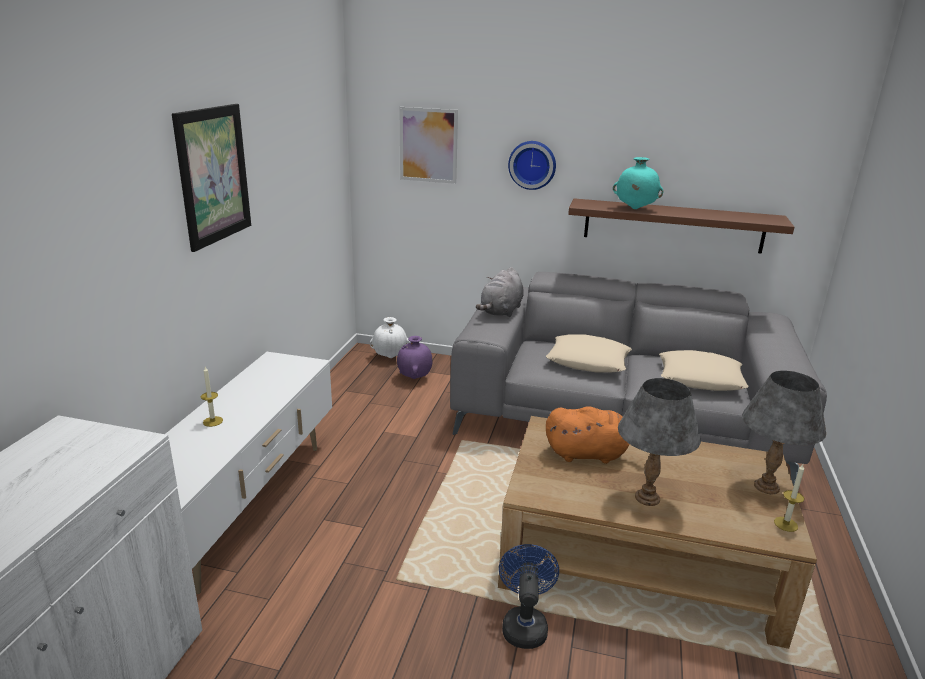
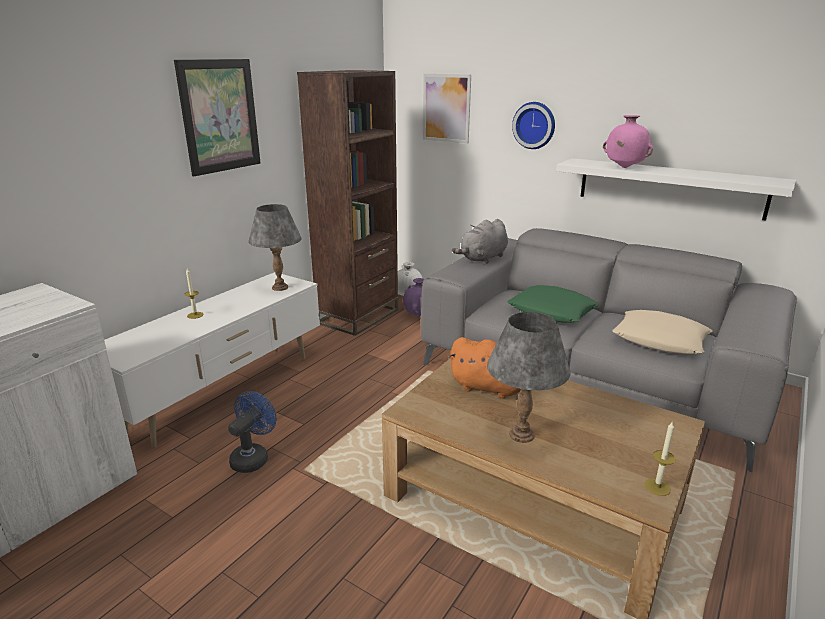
camera: 20 degrees right, 0 degrees up
blue fan [499,544,559,649] -> blue fan moved to [228,391,276,473]
beige pillow [546,334,632,373] -> green pillow [508,285,599,323]
brown shelf [568,198,794,254] -> white shelf [556,158,796,221]
turquoise vase [613,157,663,209] -> pink vase [603,115,653,168]
grey table lamp [742,371,826,494] -> grey table lamp moved to [248,204,302,291]
none -> brown bookcase [297,70,398,336]

